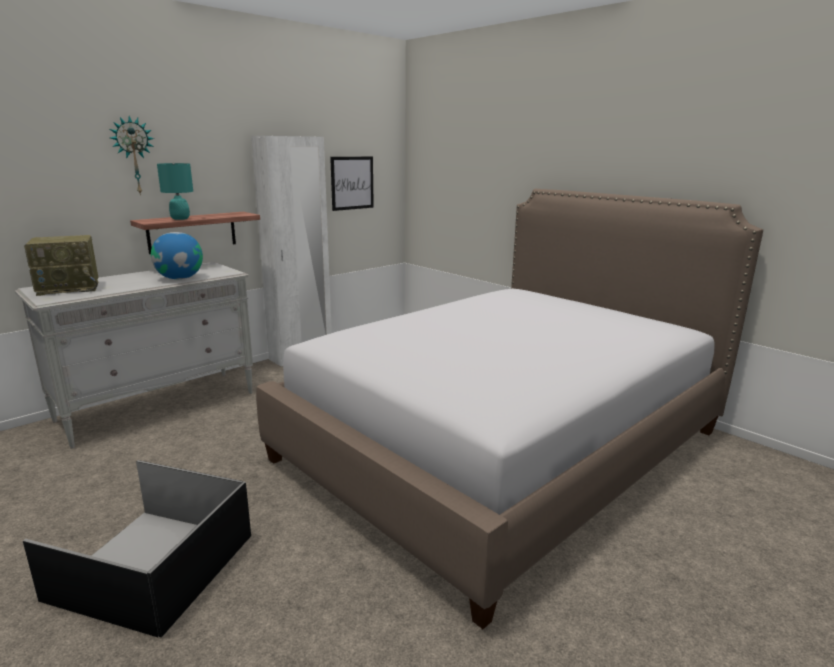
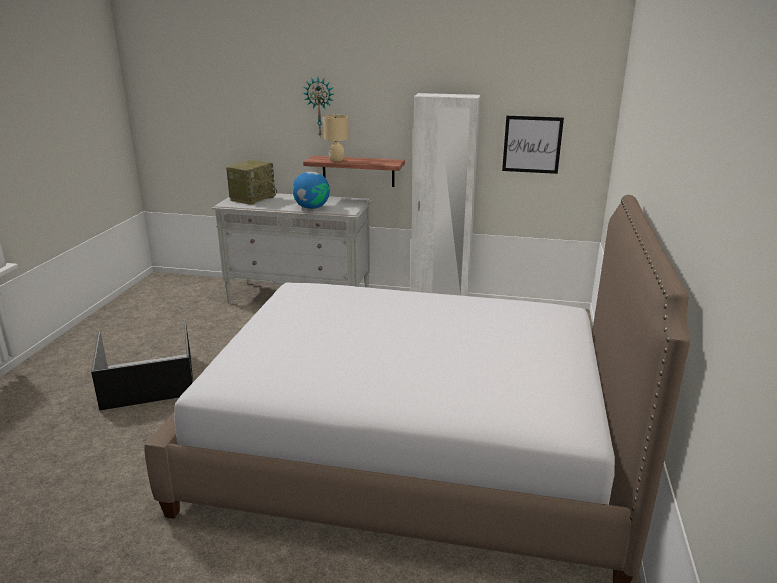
camera: 55 degrees right, 5 degrees up
radio [24,235,99,296] -> radio turned 90 degrees counterclockwise [226,160,277,205]
turquoise table lamp [157,163,193,220] -> beige table lamp [323,115,349,162]

